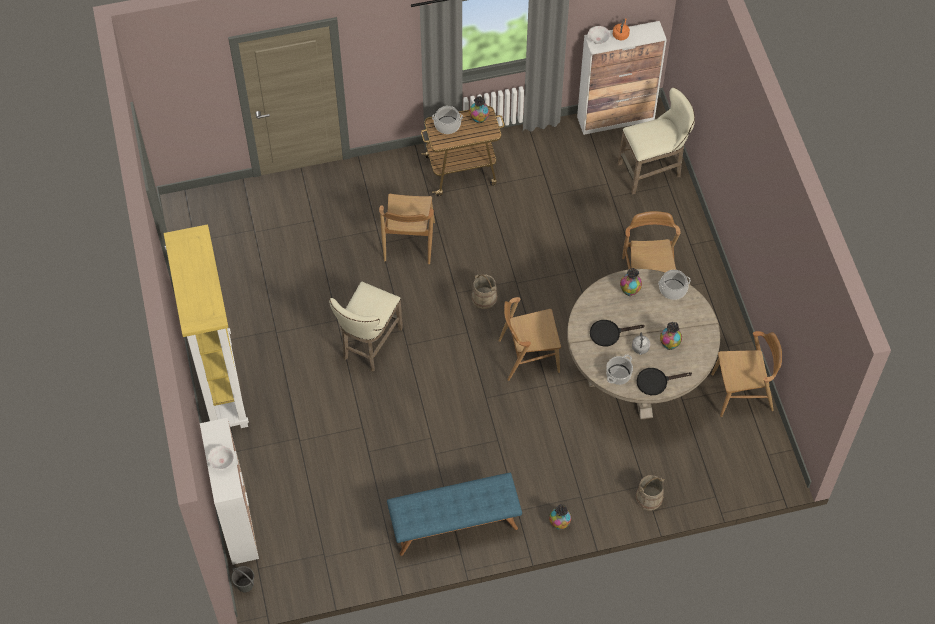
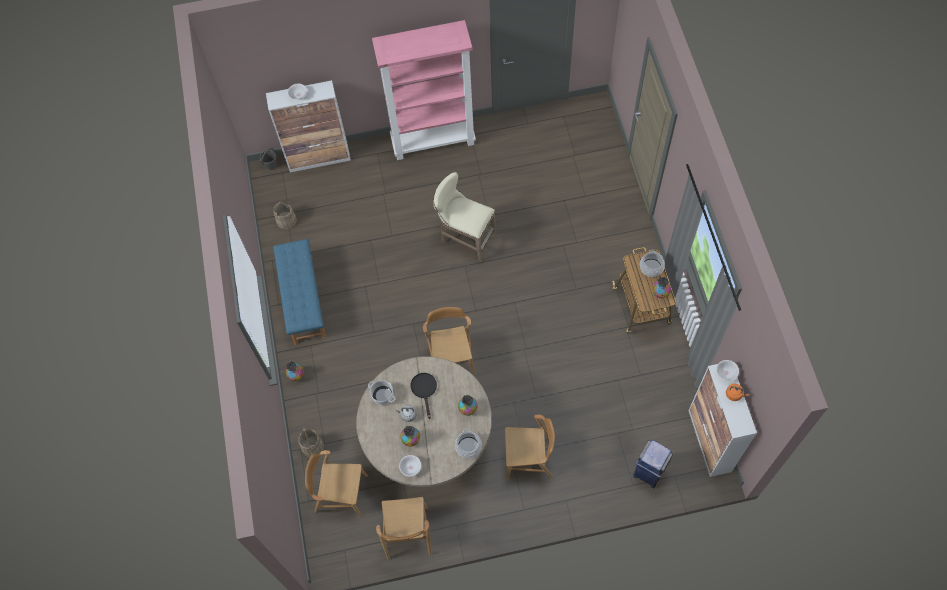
camera: 95 degrees right, 5 degrees up
yellow bookcase [164,224,249,428] -> pink bookcase [372,20,476,160]
brown chair [379,194,435,264] -> brown chair moved to [305,450,368,518]
beige bucket [472,274,497,309] -> beige bucket moved to [273,201,297,229]
beige stool [618,87,695,195] -> blue trash can [633,440,673,489]
black frying pan [637,368,692,395] -> none
none -> white bowl [399,455,421,476]

